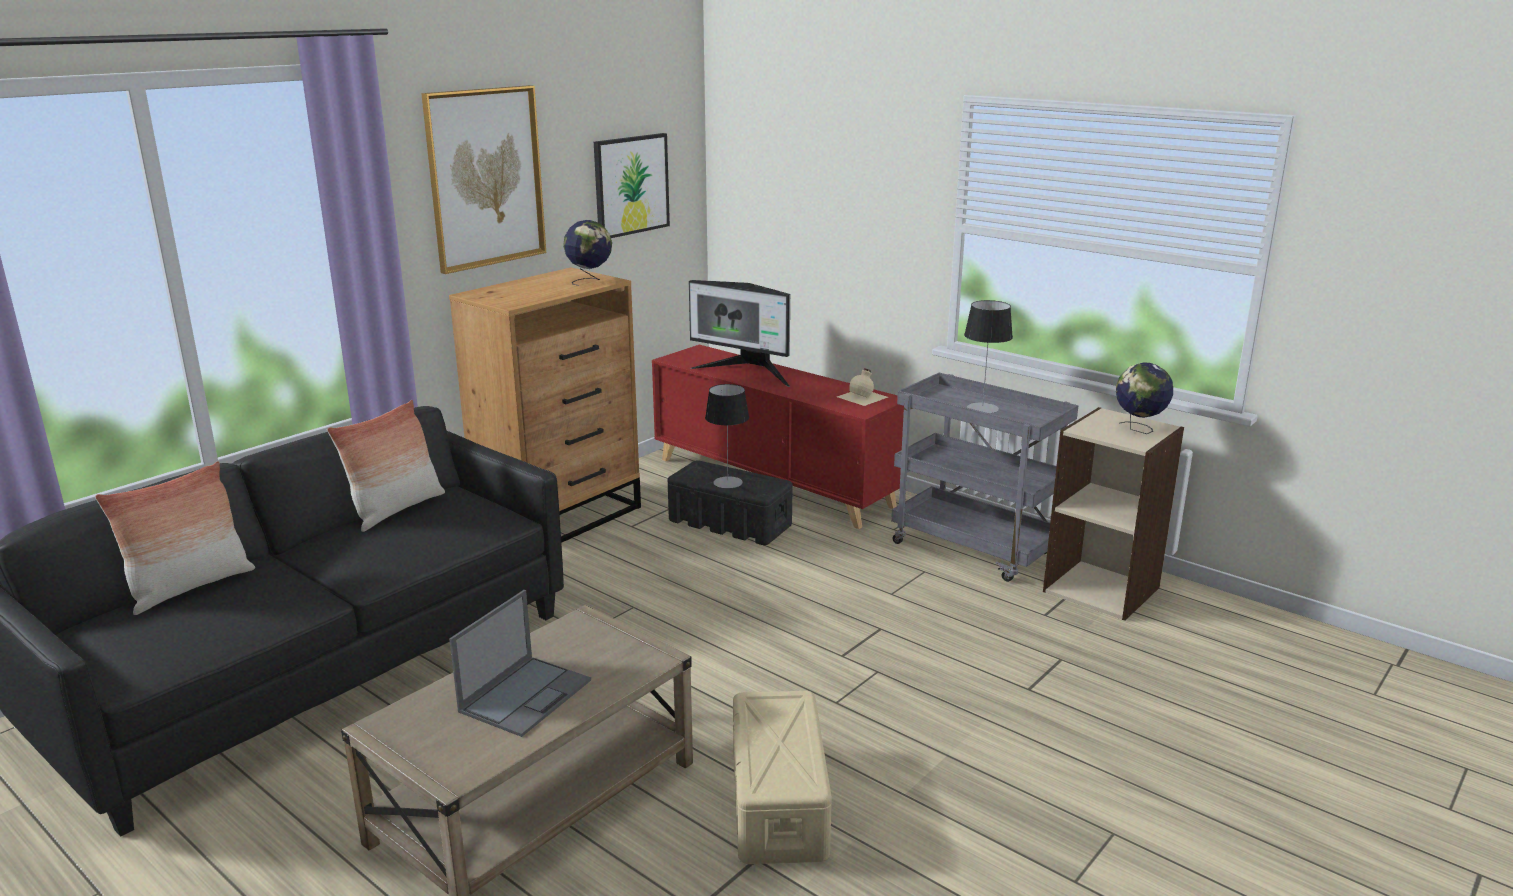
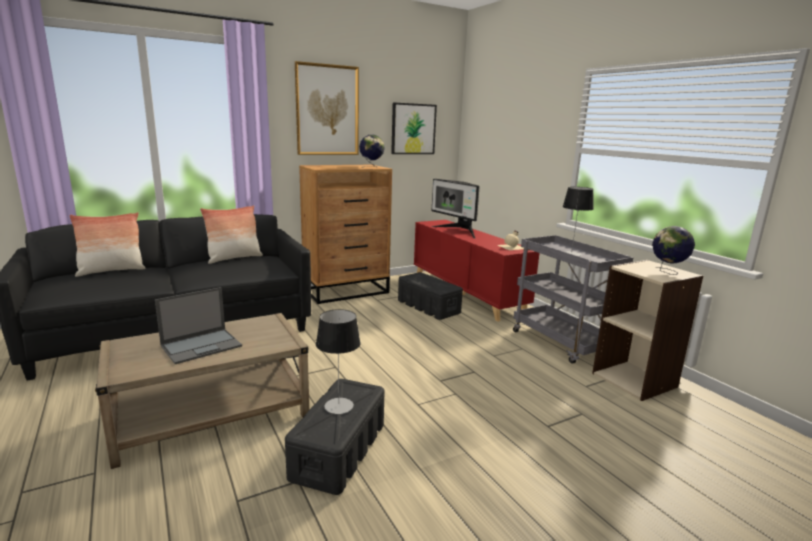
camera: 20 degrees right, 5 degrees down
table lamp [705,384,749,488] -> table lamp moved to [316,309,361,414]
beige storage box [733,691,832,864] -> black storage box [285,379,384,495]

